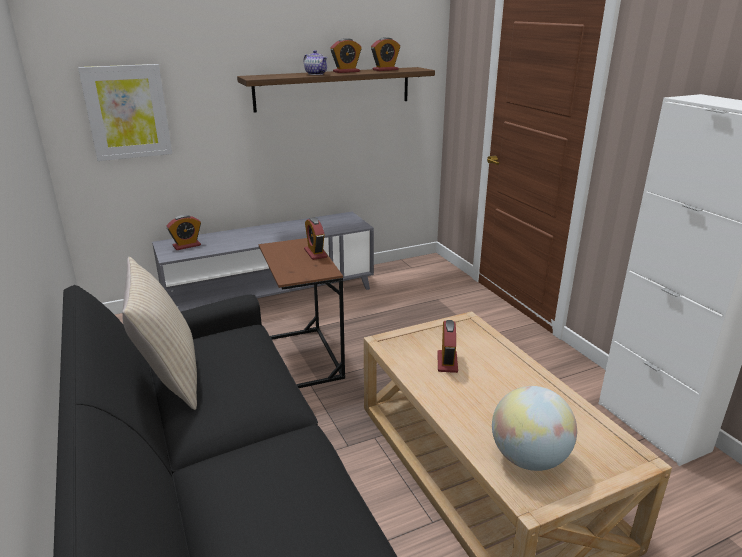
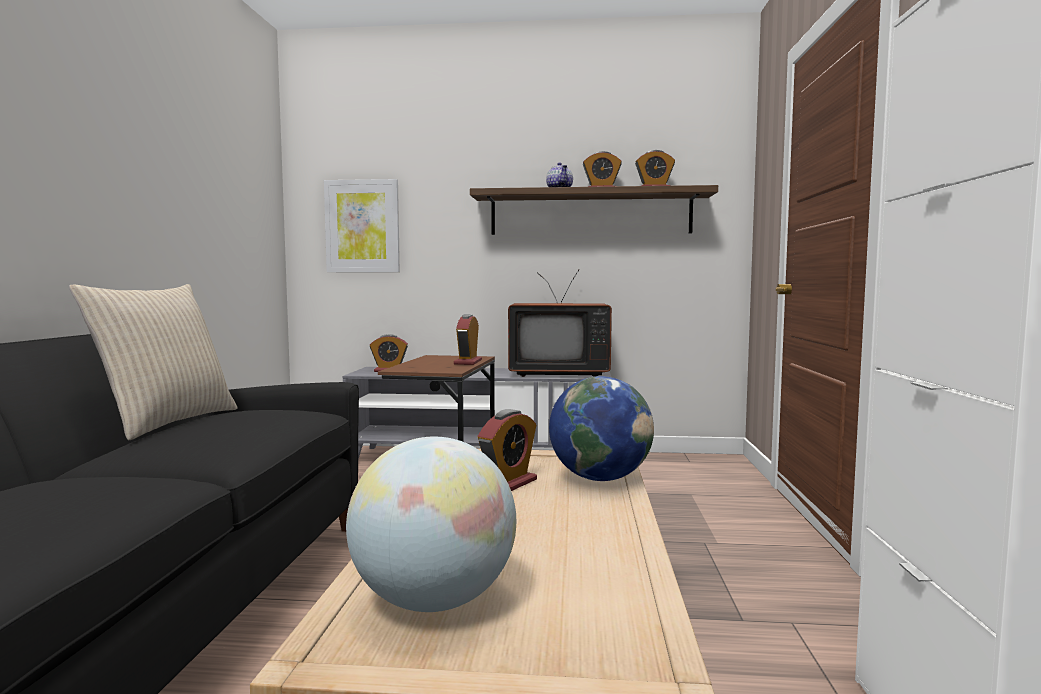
camera: 30 degrees right, 20 degrees down
none -> television [508,269,612,377]
none -> globe [549,376,654,481]

